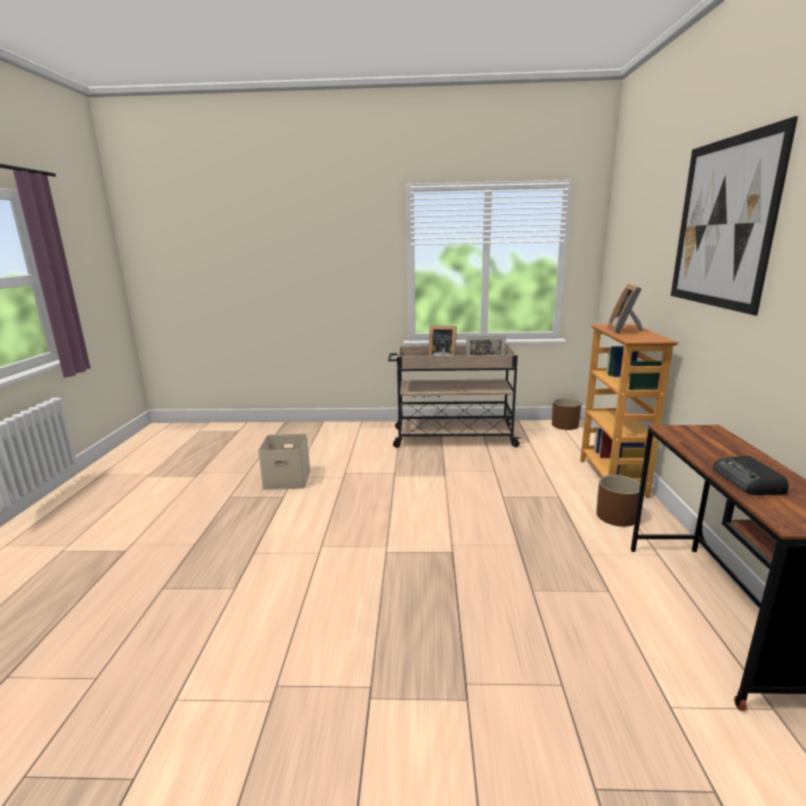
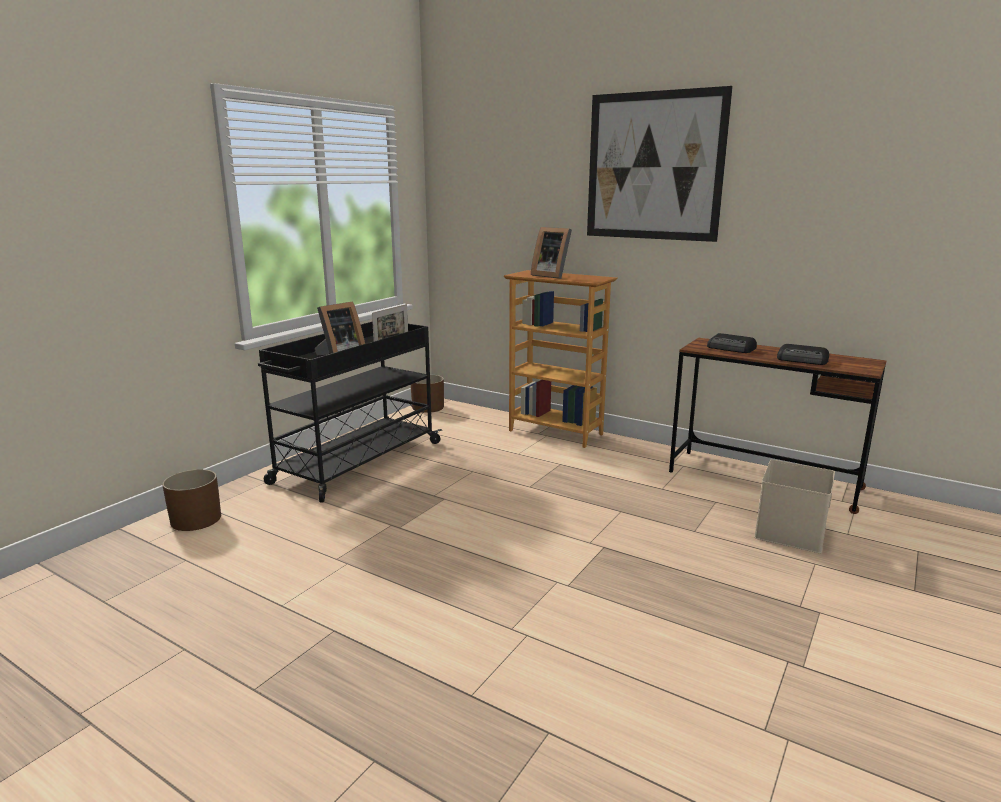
camera: 60 degrees left, 0 degrees up
beige storage box [258,434,311,490] -> beige storage box moved to [754,460,835,553]
beige cart [388,345,521,448] -> black cart [258,322,442,503]
brown planter [596,475,640,527] -> brown planter moved to [162,469,221,531]
none -> radio [707,333,757,353]

